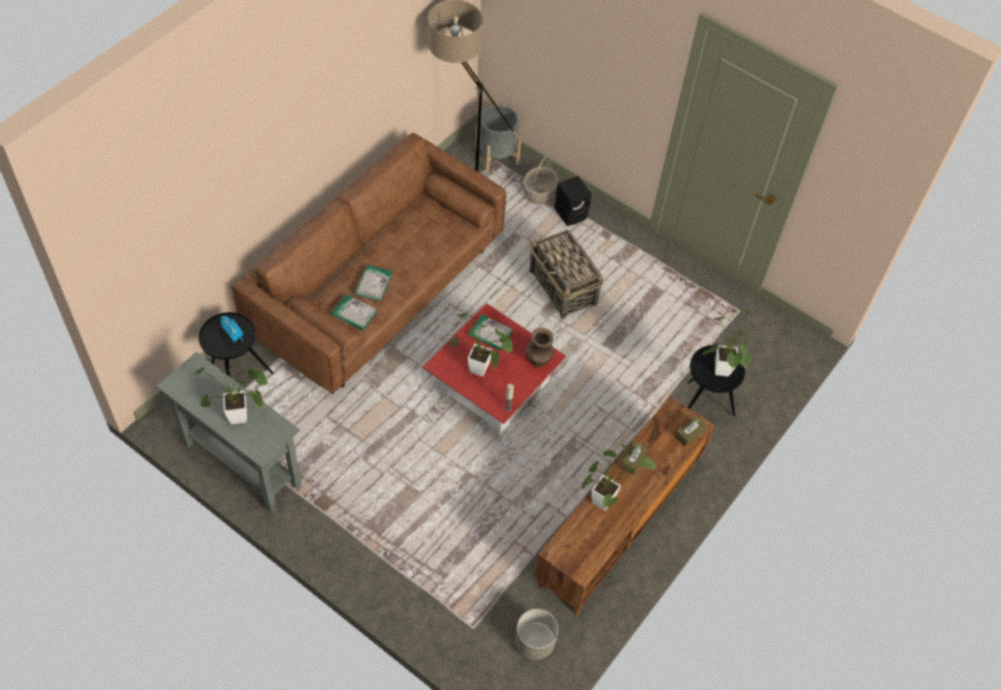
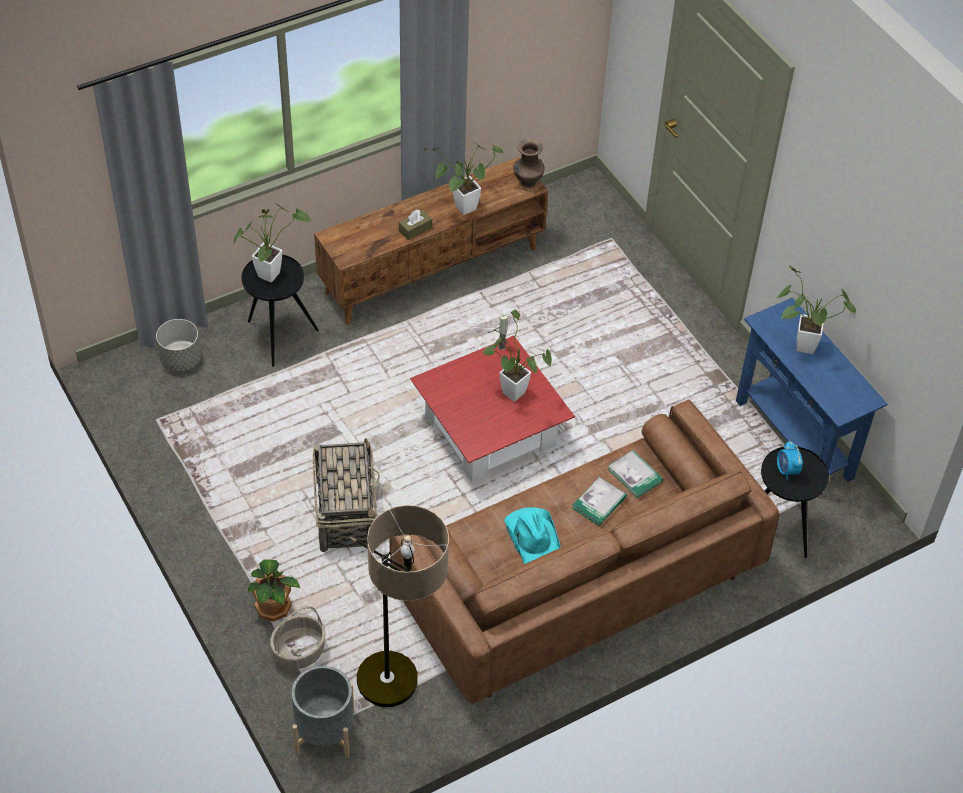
camera: 155 degrees left, 5 degrees down
grey console table [157,352,301,513] -> blue console table [736,298,888,482]
book [468,315,513,350] -> none
grey planter [515,609,558,660] -> grey planter moved to [156,319,201,372]
brown vase [526,328,554,367] -> brown vase moved to [513,139,544,188]
black speaker [554,176,591,226] -> potted plant [248,560,300,622]
brown tissue box [675,415,706,447] -> none
none -> turquoise hat [504,507,561,564]

